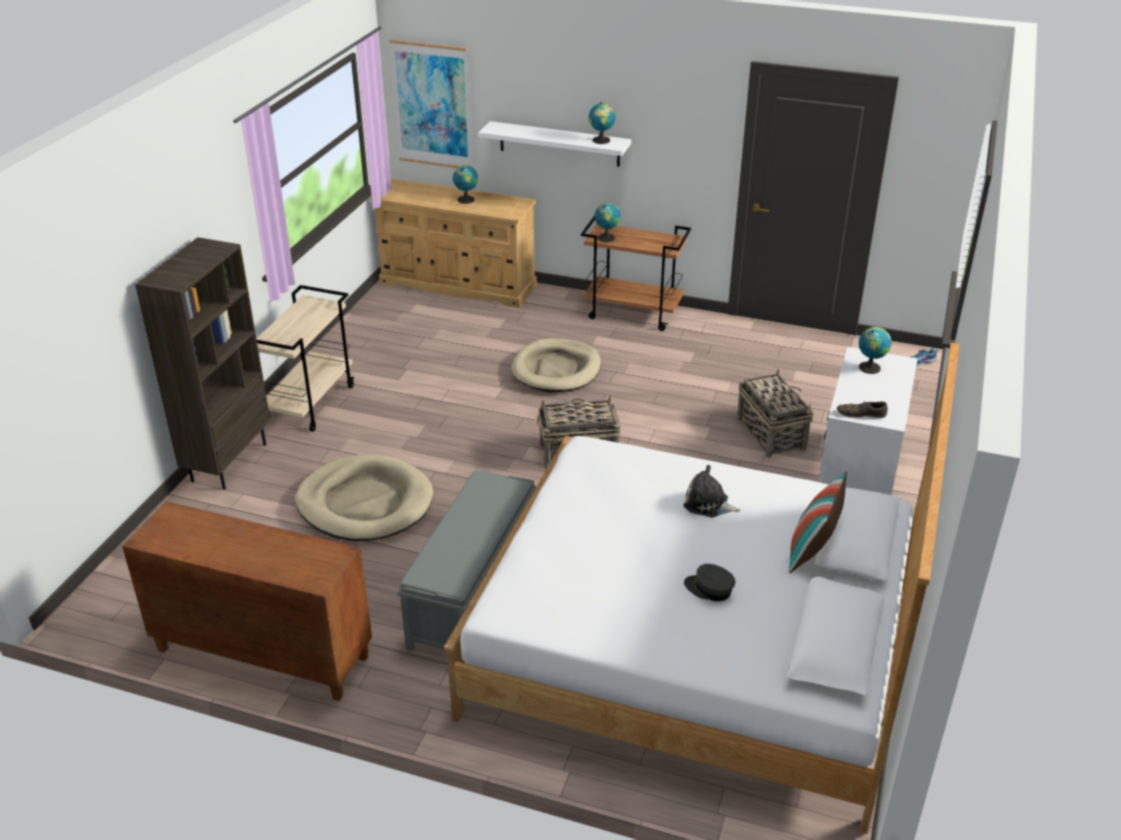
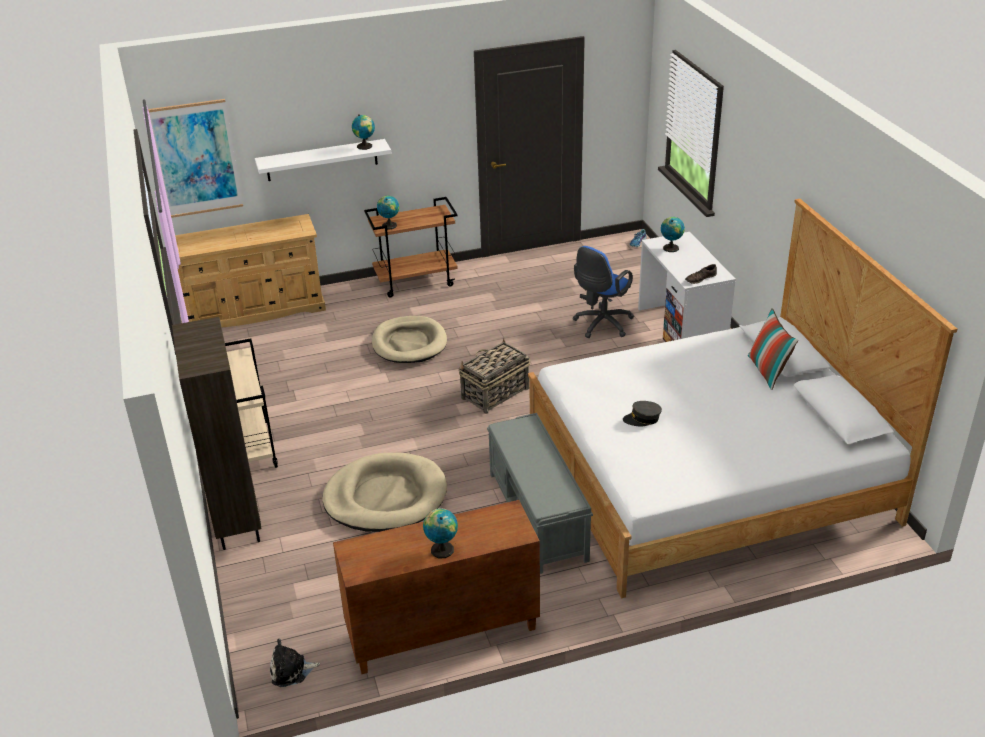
camera: 35 degrees left, 0 degrees up
globe [453,165,478,204] -> globe moved to [423,508,458,558]
plush toy [683,465,740,518] -> plush toy moved to [270,638,320,687]
grey cap [684,564,735,601] -> grey cap moved to [623,401,662,427]
basket [737,368,814,458] -> blue office chair [573,246,634,338]

